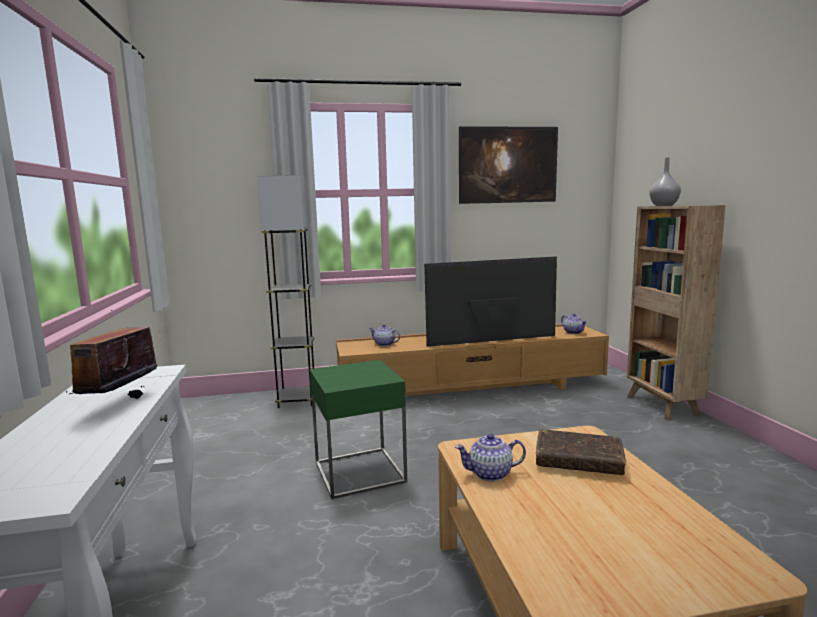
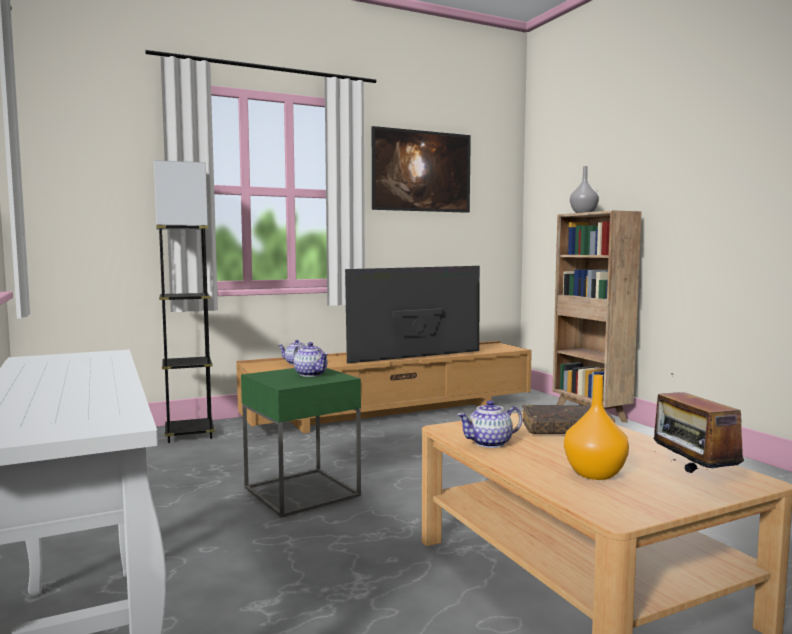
camera: 15 degrees left, 5 degrees down
radio [66,310,157,399] -> radio moved to [654,373,744,473]
teapot [561,314,587,334] -> teapot moved to [293,342,328,377]
none -> orange vase [564,374,629,480]

